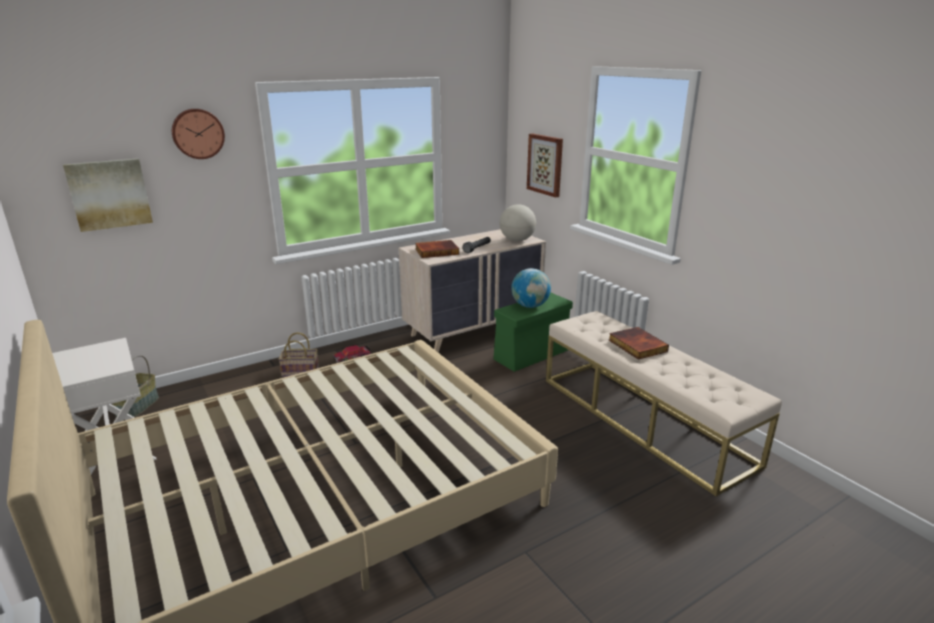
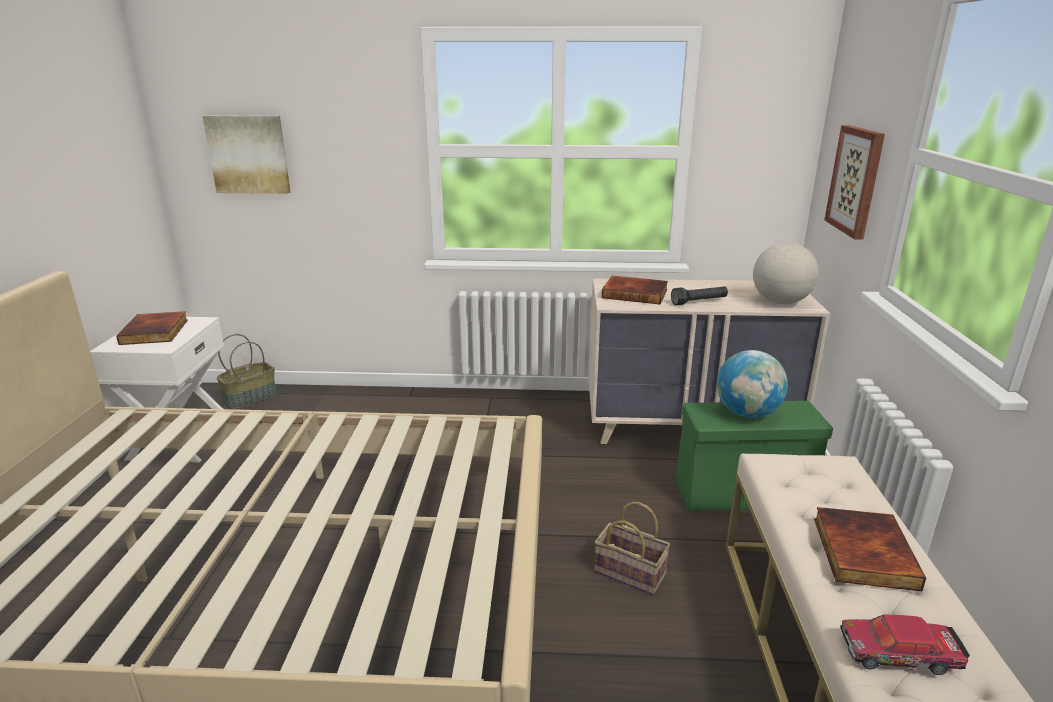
camera: 35 degrees right, 0 degrees up
wall clock [172,109,225,159] -> none
basket [278,332,319,377] -> basket moved to [594,502,670,595]
toy car [333,345,371,363] -> toy car moved to [840,614,970,675]
none -> book [116,311,188,345]

